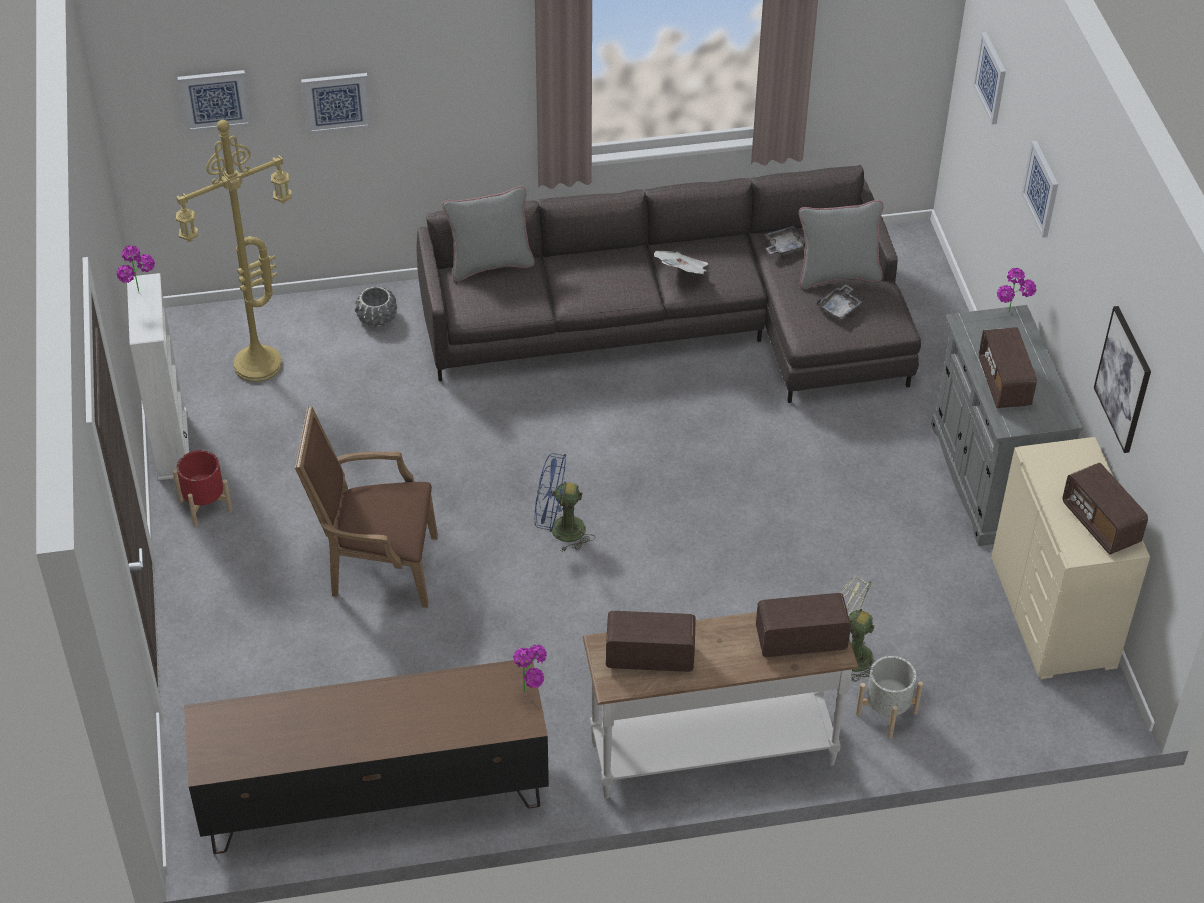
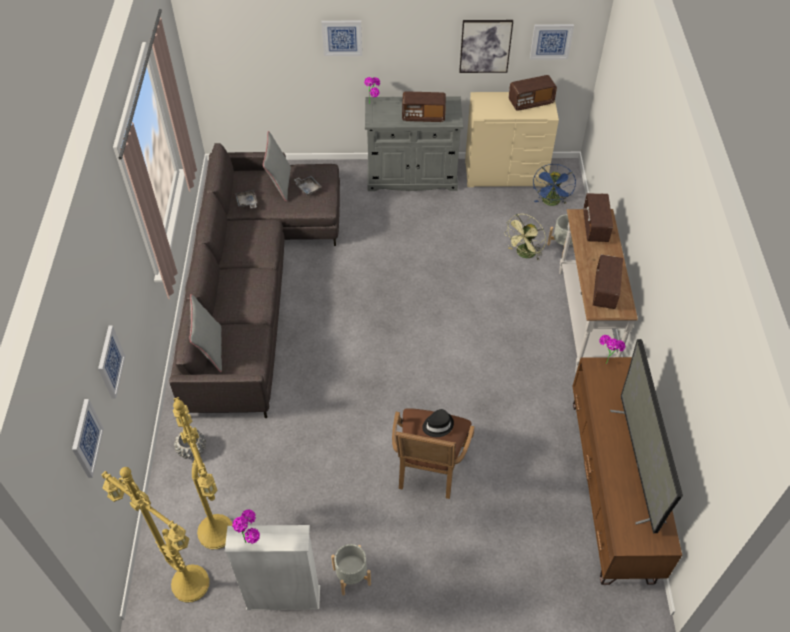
camera: 80 degrees left, 5 degrees up
red planter [173,450,232,527] -> grey planter [331,544,371,596]
blue fan [535,453,595,552] -> blue fan moved to [533,164,576,206]
newspaper [654,251,708,274] -> none
picture [973,32,1006,125] -> picture moved to [530,24,574,60]
none -> yellow floor lamp [102,467,209,602]
none -> black hat [422,409,454,437]
none -> television [610,339,683,533]

